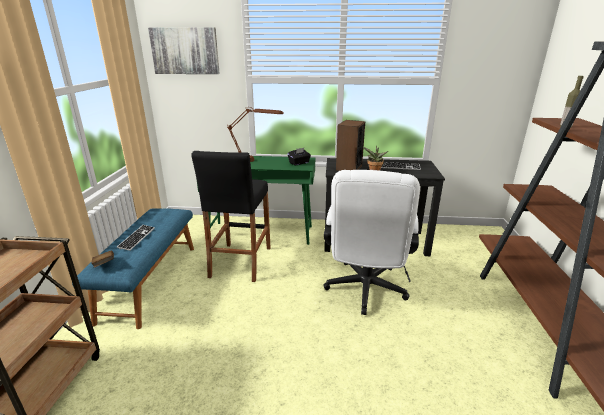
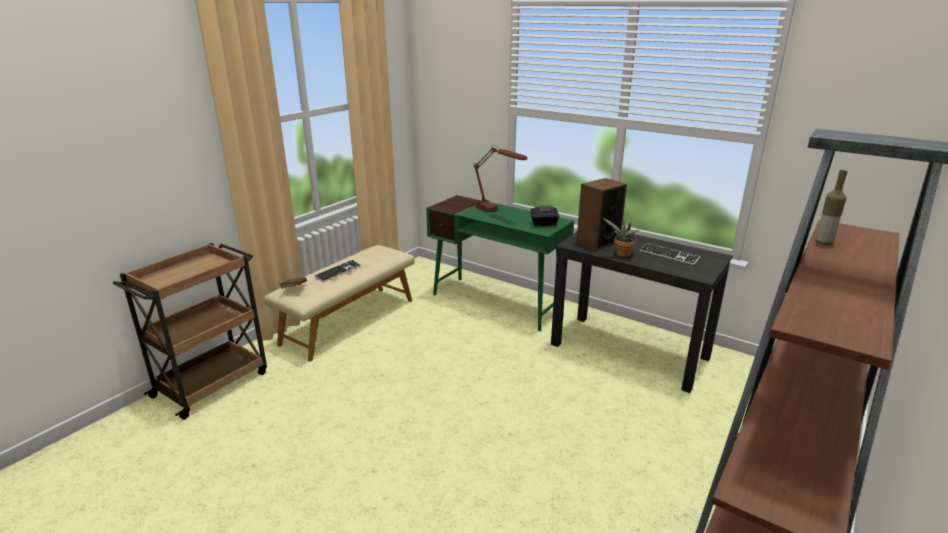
camera: 30 degrees right, 0 degrees up
blue bench [72,208,194,329] -> beige bench [264,245,415,361]
picture [148,27,220,74] -> none
black stool [191,151,271,282] -> none
white office chair [324,170,420,315] -> none

